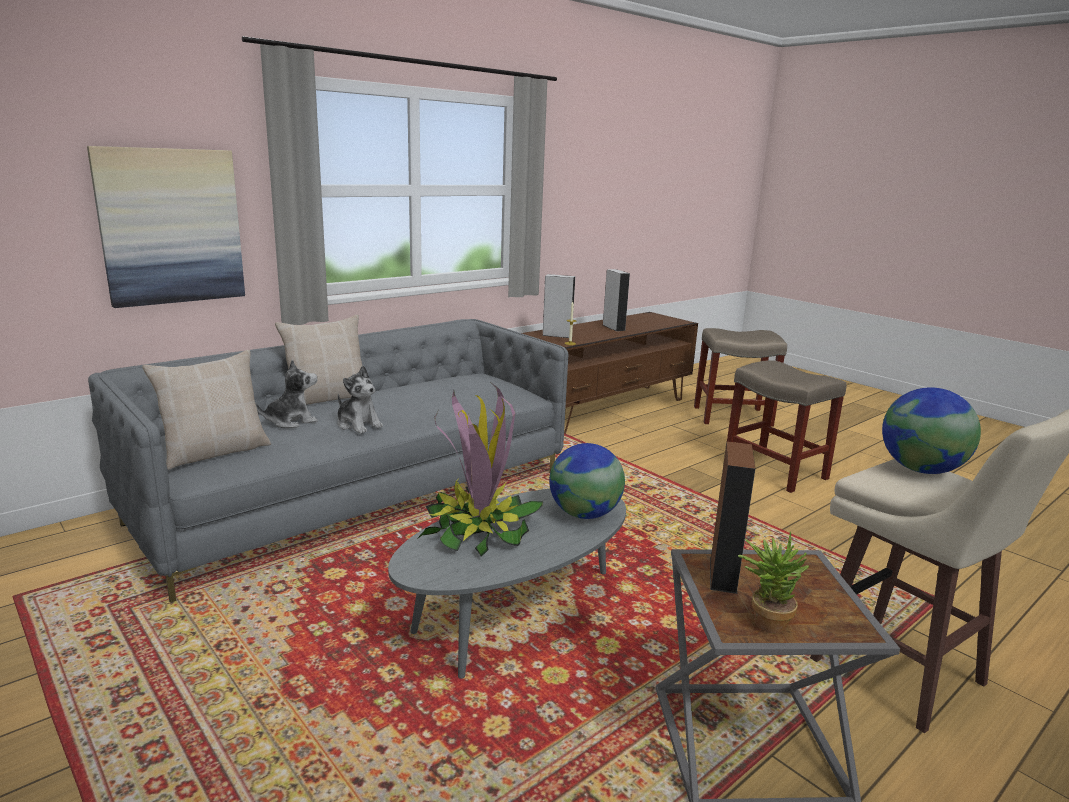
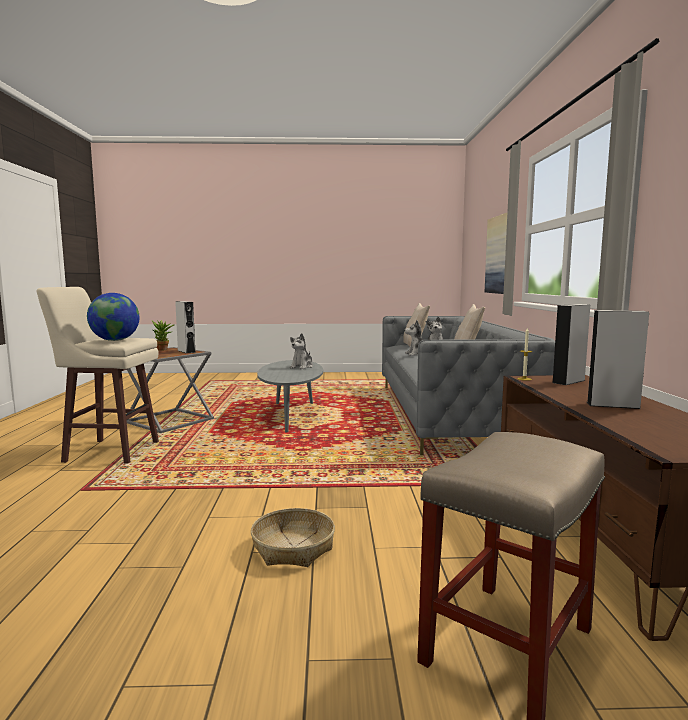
camera: 130 degrees right, 10 degrees down
potted plant [417,384,543,557] -> plush toy [290,333,313,369]
globe [549,443,625,519] -> none
brown speaker [710,441,755,594] -> grey speaker [175,301,196,353]
beige stool [727,360,846,493] -> basket [251,508,335,567]

